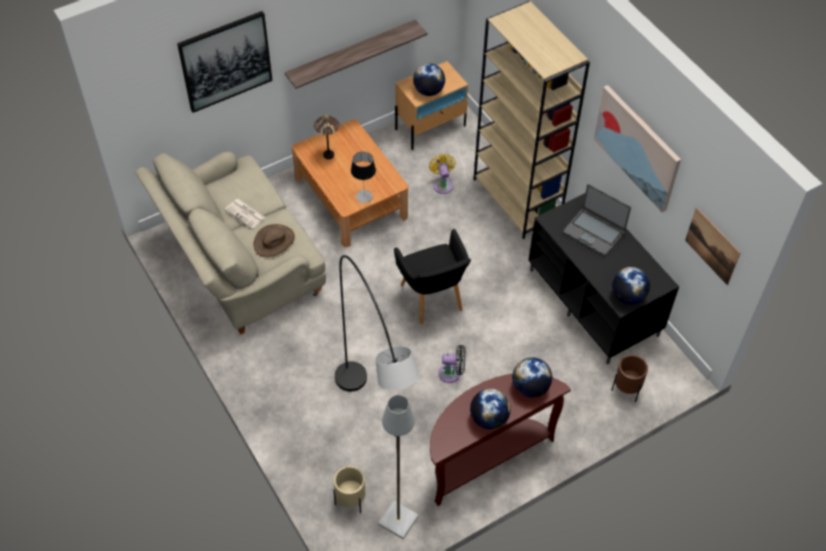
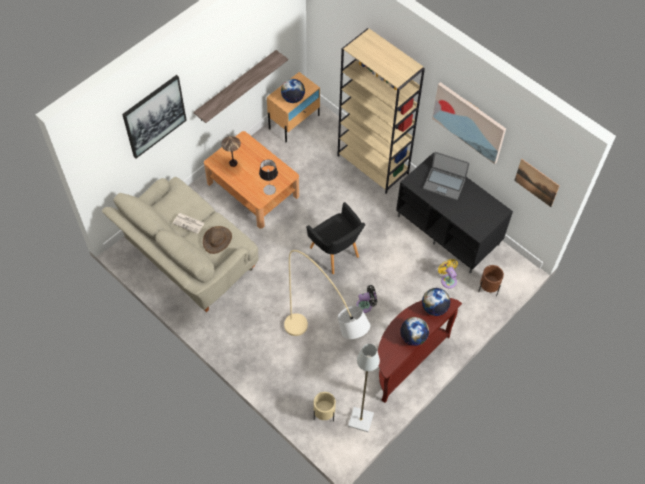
camera: 15 degrees left, 5 degrees up
black floor lamp [335,255,420,392] -> beige floor lamp [284,250,370,339]
yellow fan [429,154,456,194] -> yellow fan moved to [438,259,458,289]
globe [612,267,650,304] -> none

